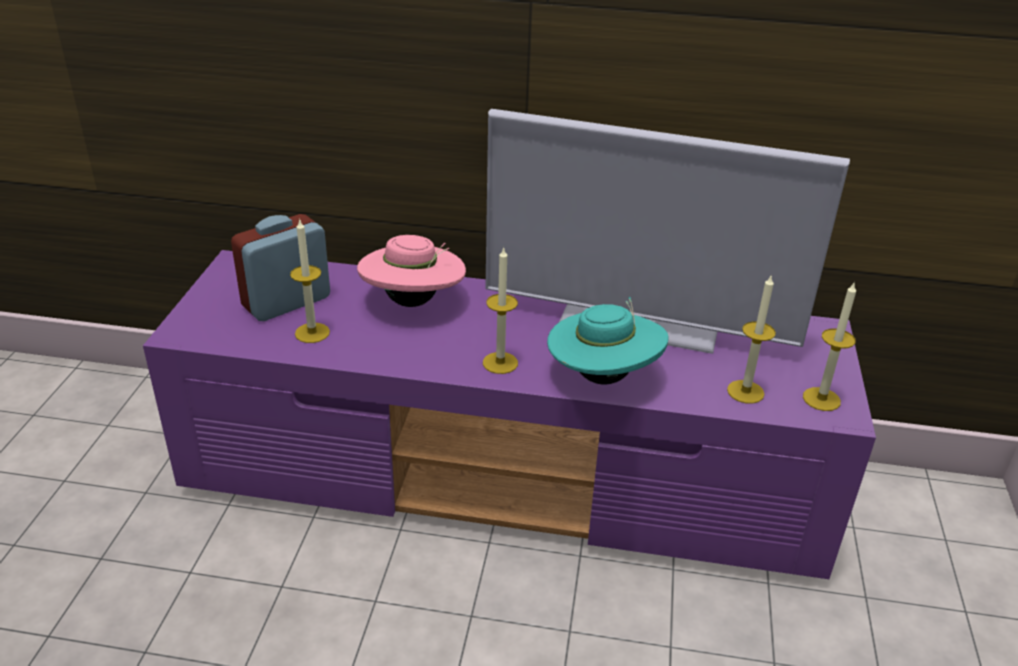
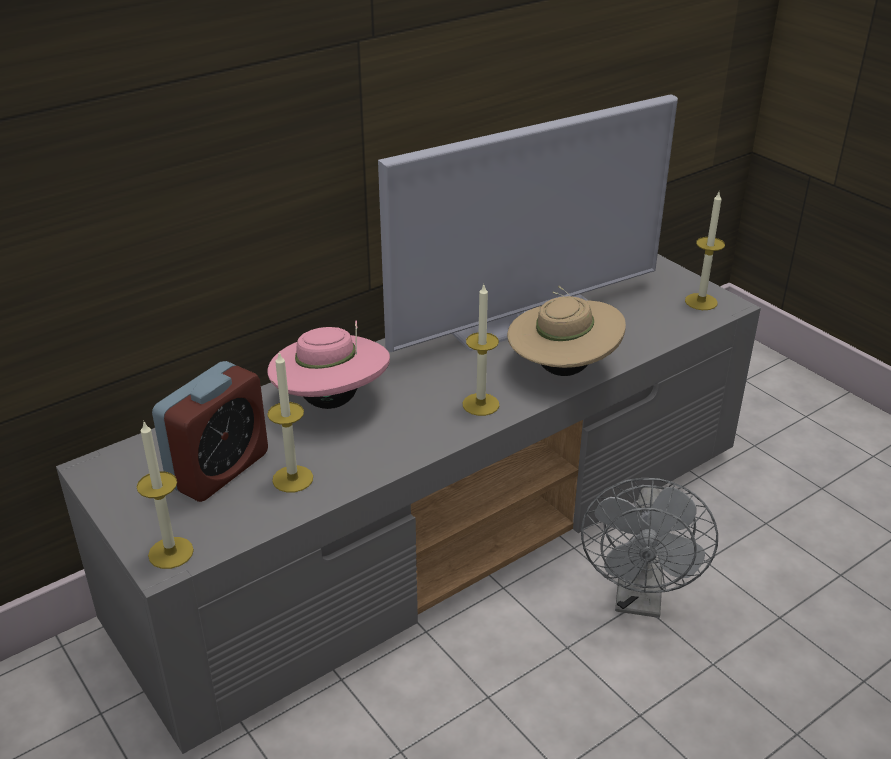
camera: 45 degrees left, 0 degrees up
purple tv stand [143,250,876,579] -> grey tv stand [56,254,761,754]
alarm clock [231,214,330,321] -> alarm clock turned 150 degrees counterclockwise [152,361,268,502]
turquoise hat [547,297,669,385] -> beige hat [507,286,626,376]
candle [727,274,776,404] -> candle moved to [136,420,194,569]
none -> grey fan [581,478,718,618]

